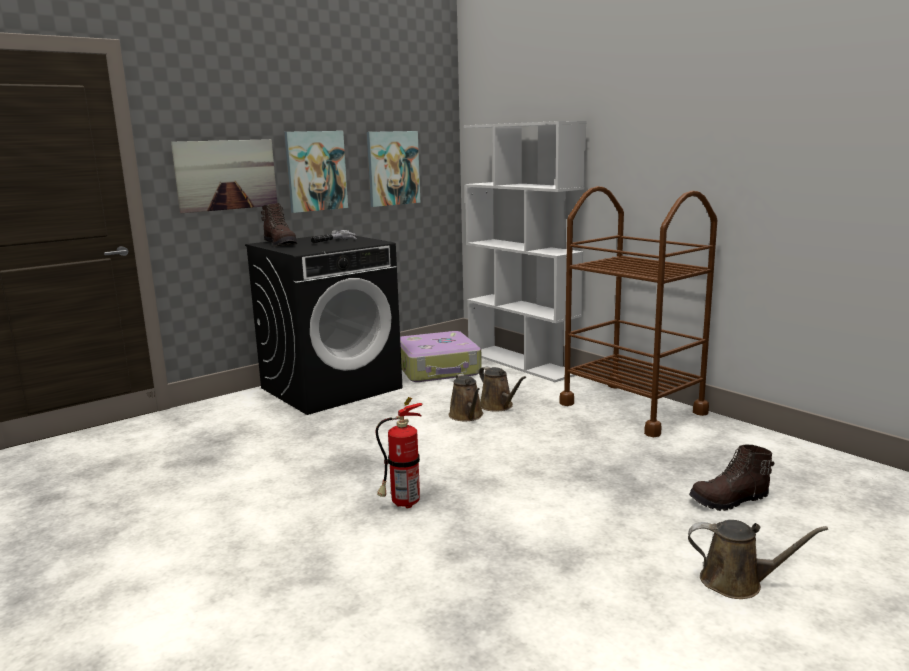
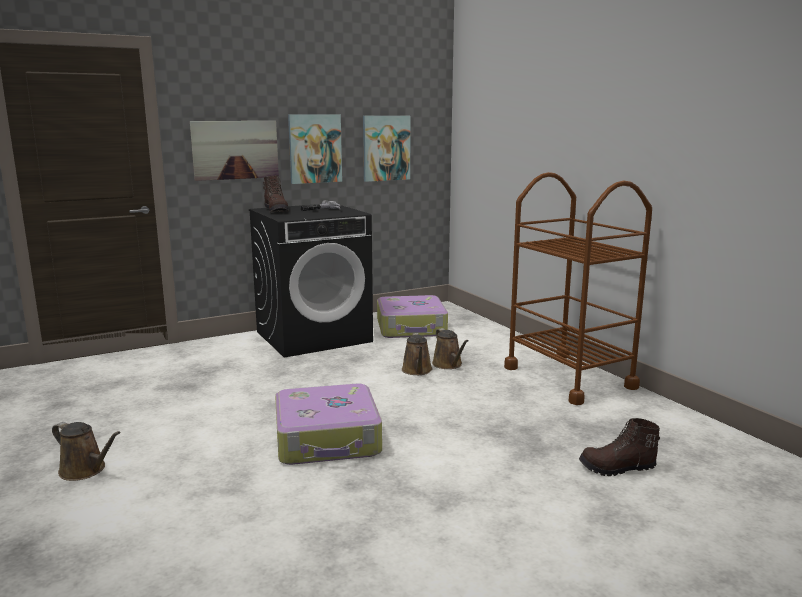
camera: 10 degrees right, 0 degrees up
fire extinguisher [376,397,423,508] -> suitcase [275,384,382,465]
white bookcase [464,121,586,382] -> none
brown watering can [688,520,828,599] -> brown watering can moved to [52,422,121,481]

